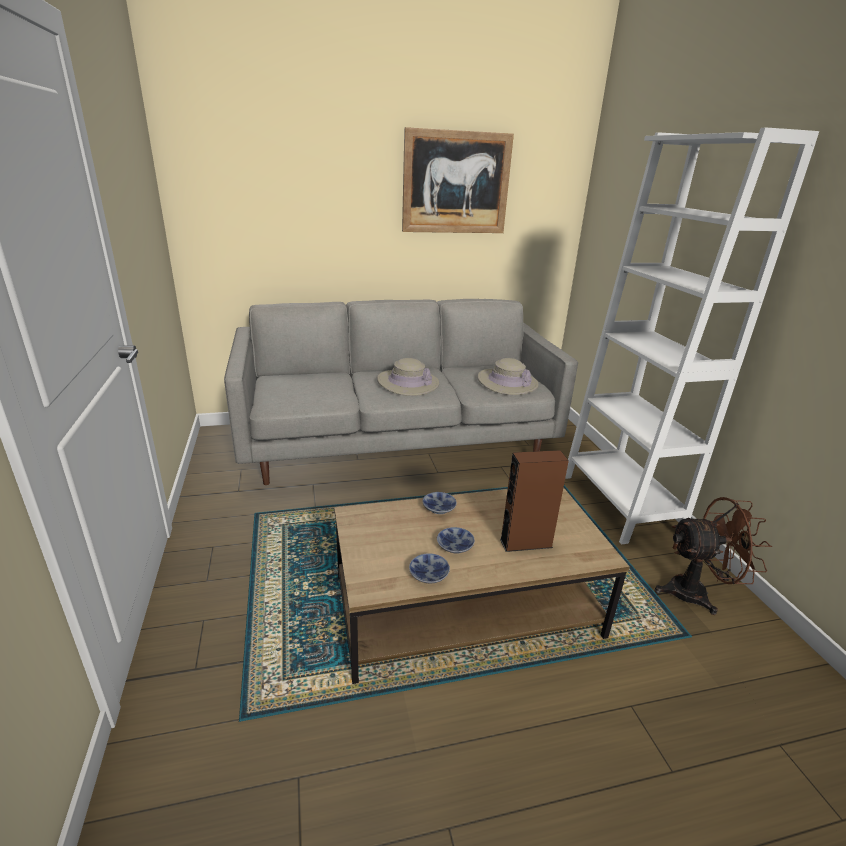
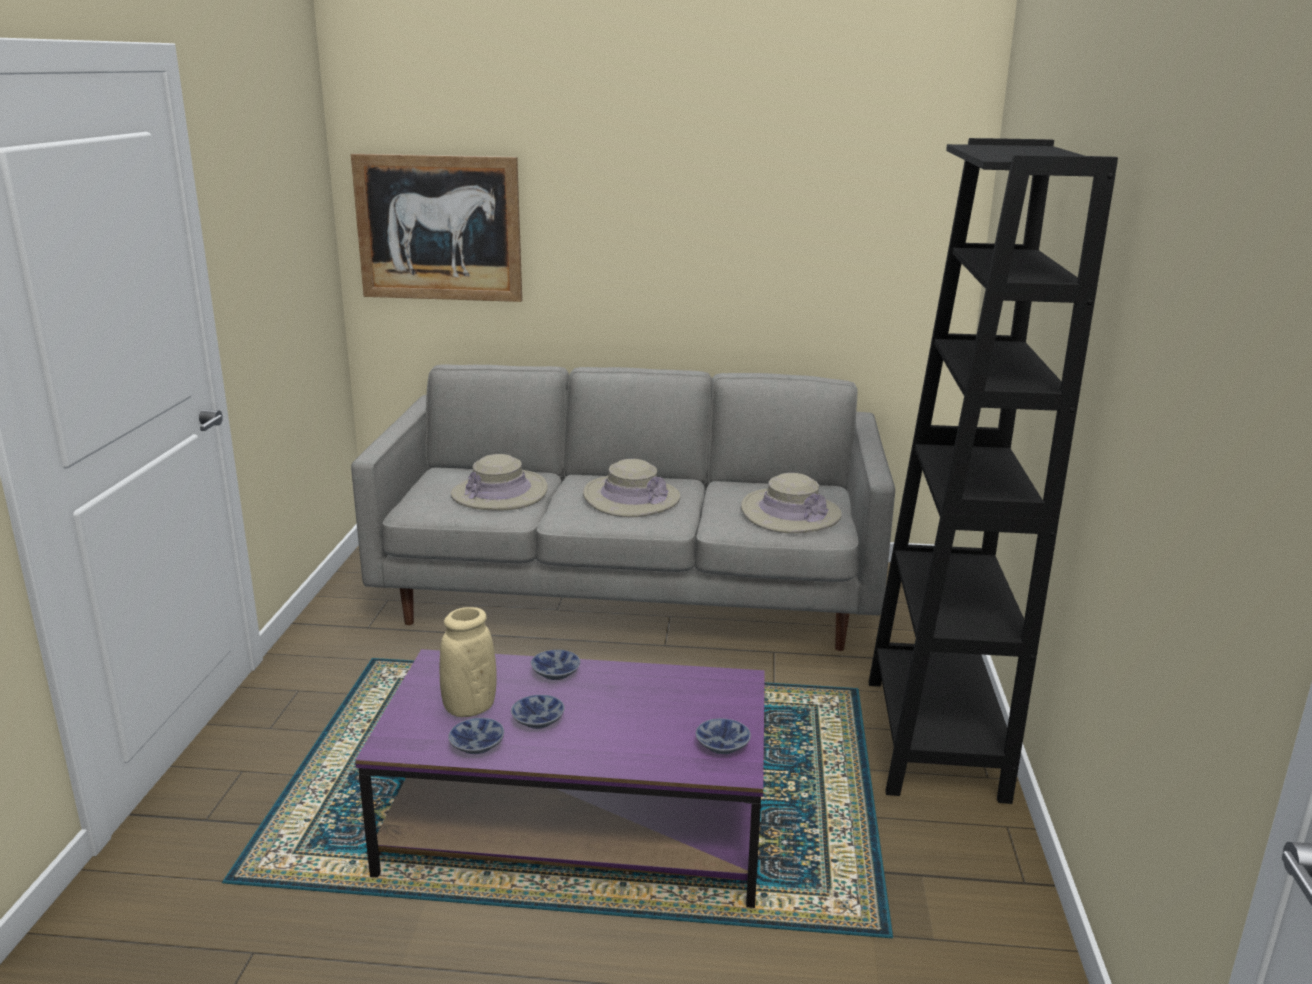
camera: 20 degrees right, 5 degrees down
brown coffee table [334,487,630,684] -> purple coffee table [355,649,765,908]
picture [402,127,514,233] -> picture moved to [351,154,522,302]
brown speaker [500,450,569,552] -> none
white bookcase [565,128,819,545] -> black bookcase [868,138,1118,804]
brown fan [655,497,772,615] -> none
none -> beige vase [440,607,497,717]
none -> beige hat [451,454,548,511]
none -> bowl [696,718,751,754]

